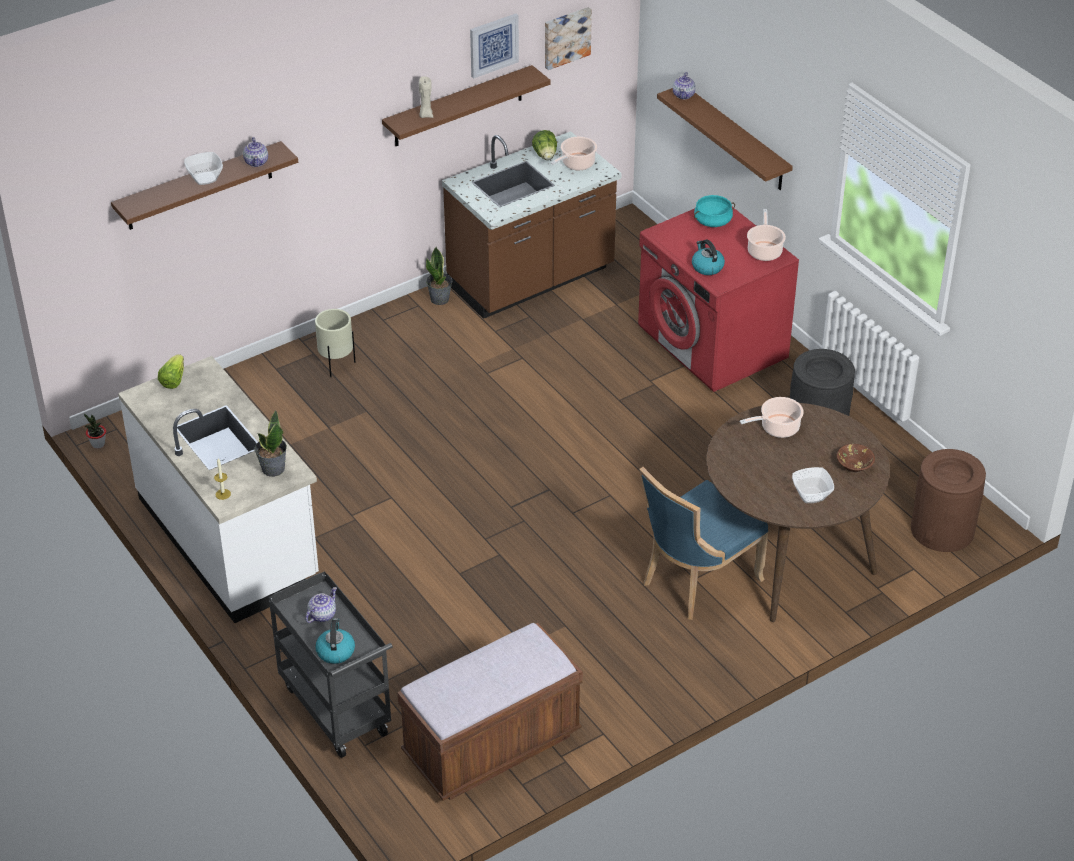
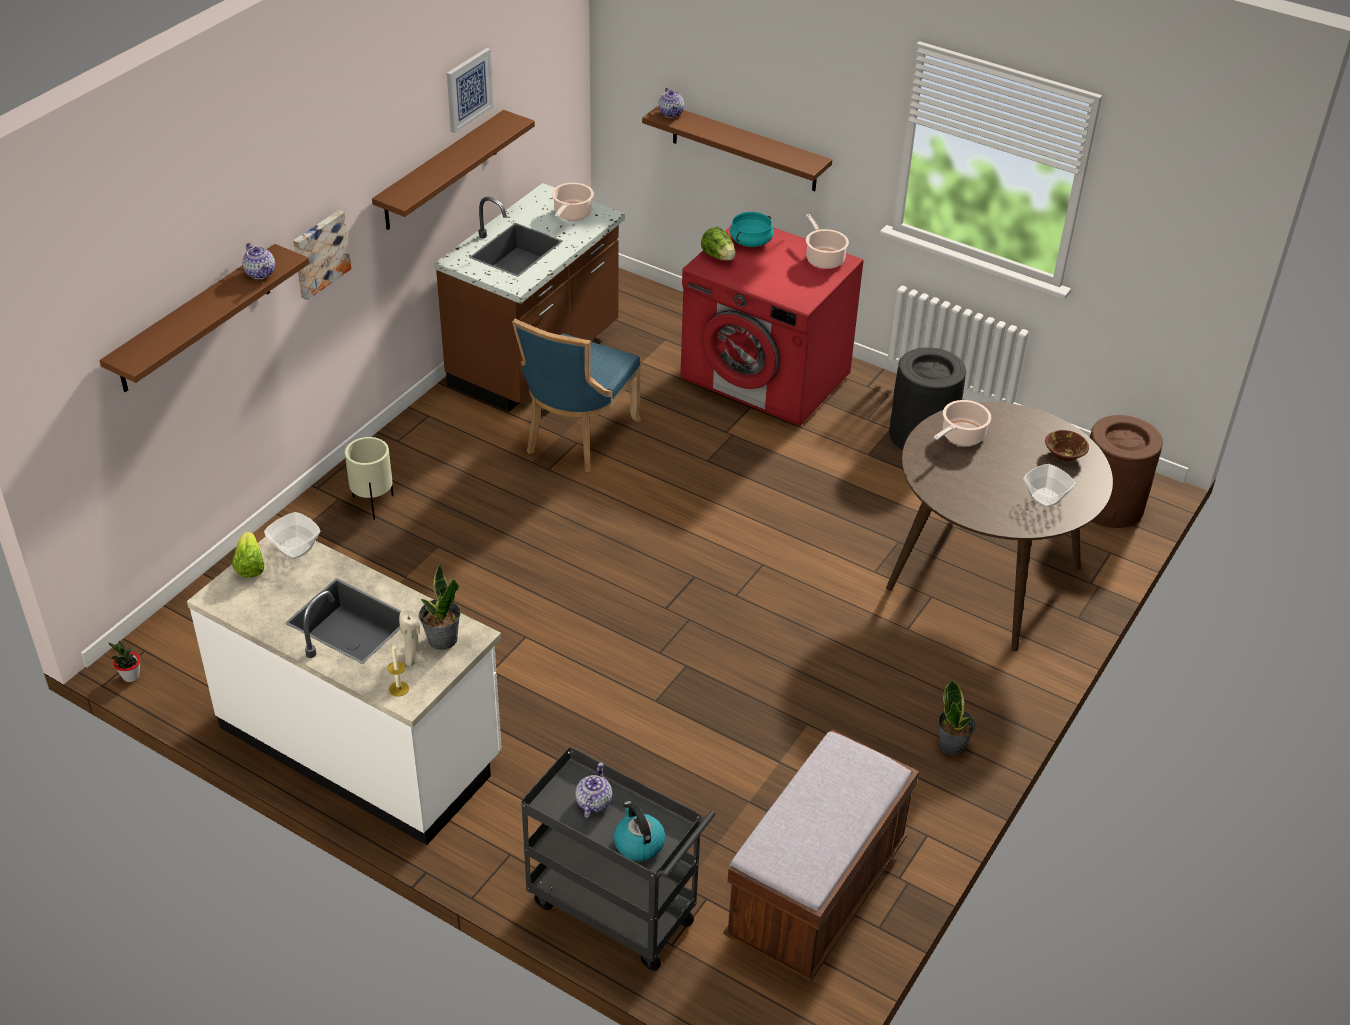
camera: 25 degrees left, 0 degrees up
bowl [184,152,223,185] -> bowl moved to [264,512,320,559]
beige candle [419,76,433,118] -> beige candle moved to [399,609,427,666]
potted plant [426,247,452,305] -> potted plant moved to [938,679,976,756]
lettuce [532,130,557,160] -> lettuce moved to [701,227,736,261]
picture [545,7,592,70] -> picture moved to [293,210,351,300]
blue chair [639,467,768,620] -> blue chair moved to [512,319,641,472]
kettle [692,240,725,275] -> none

